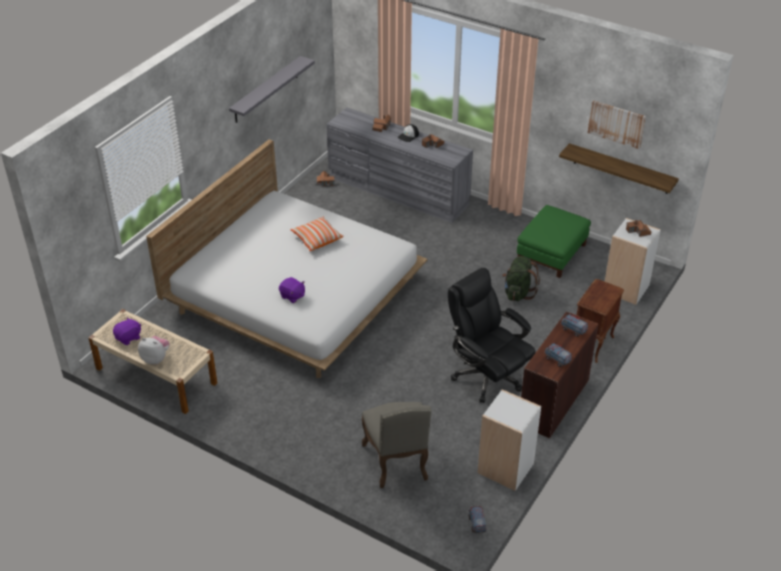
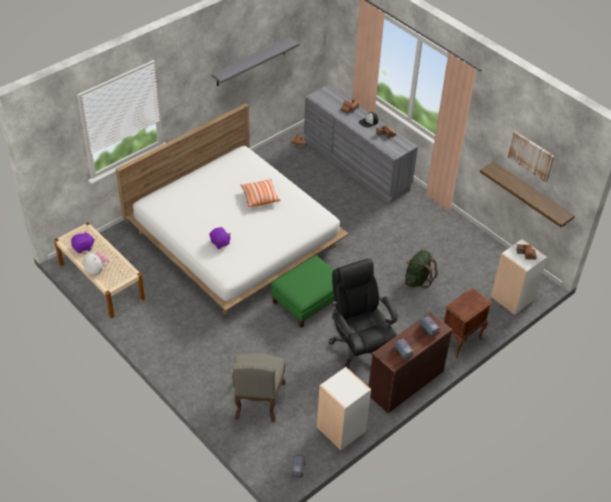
camera: 15 degrees right, 5 degrees up
green ottoman [517,205,591,278] -> green ottoman moved to [271,256,335,328]

